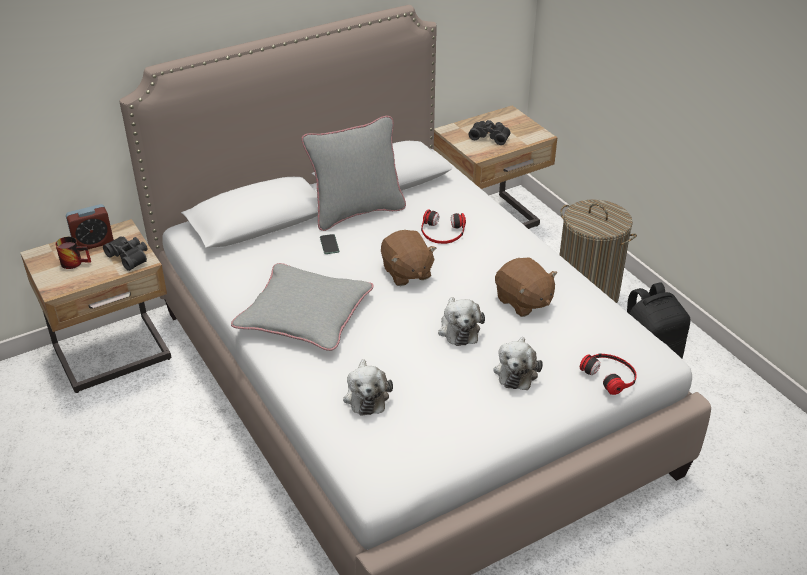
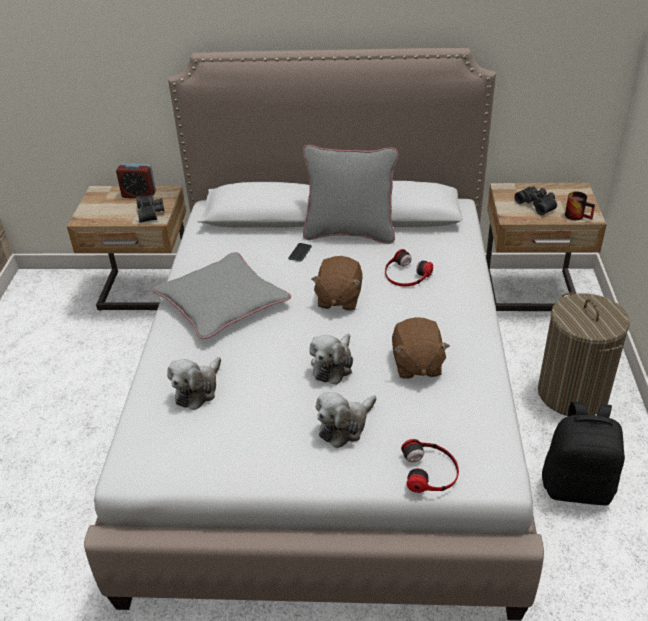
camera: 35 degrees right, 0 degrees up
mug [55,237,91,269] -> mug moved to [565,191,595,220]

